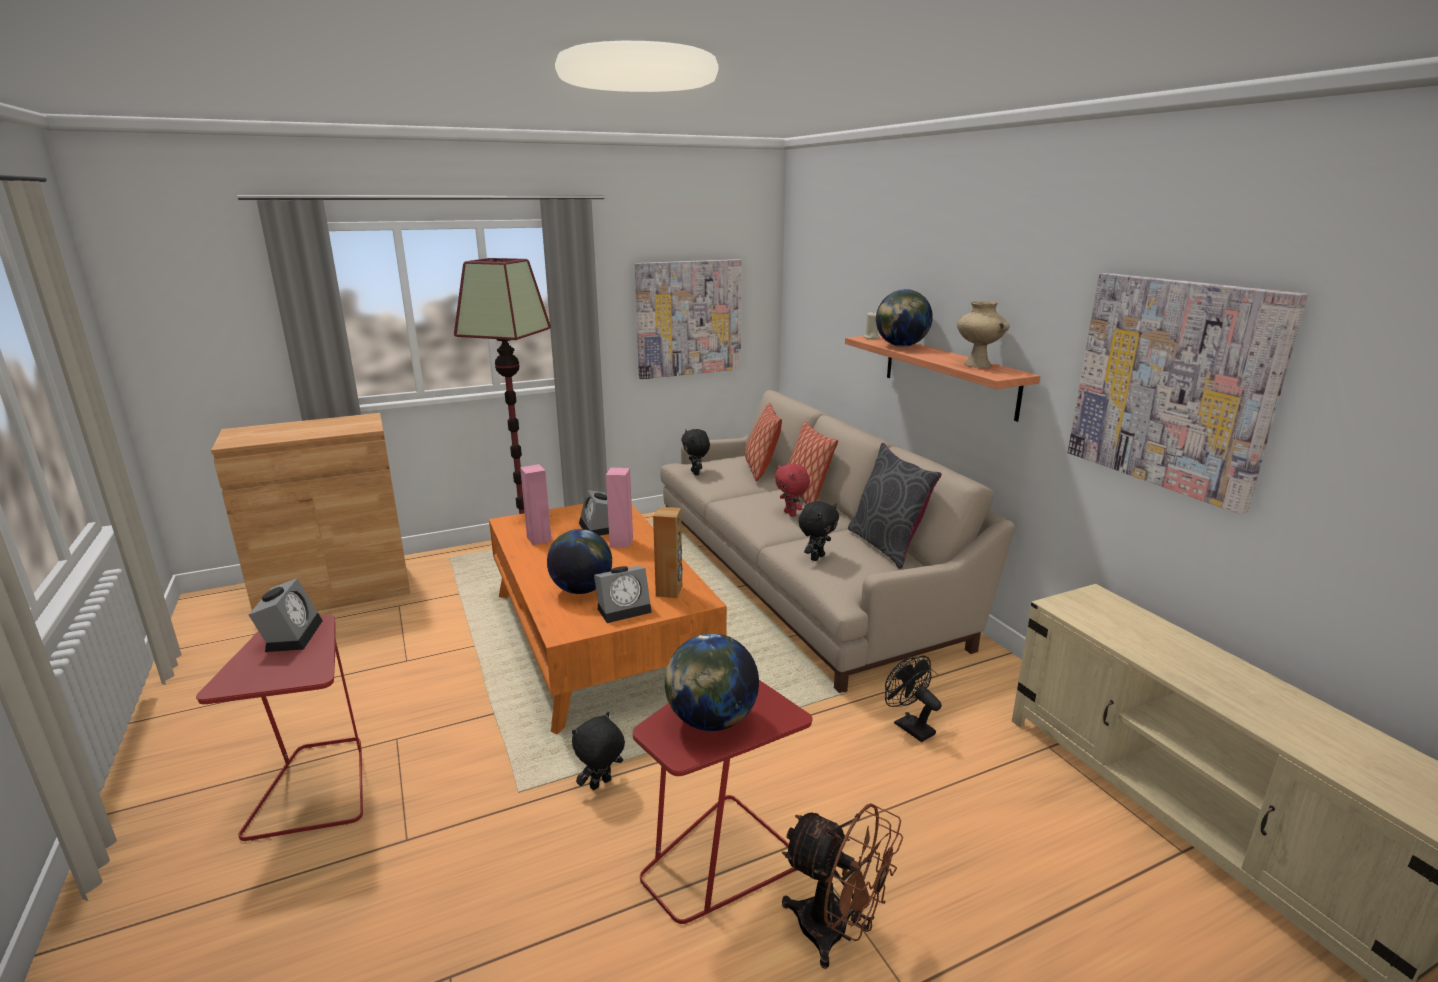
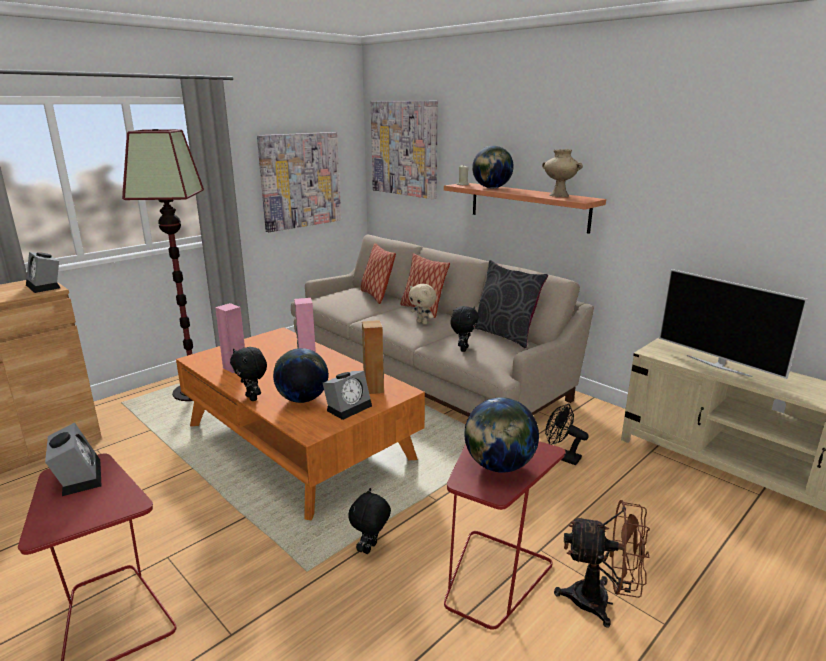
camera: 20 degrees left, 0 degrees up
alarm clock [579,490,609,536] -> alarm clock moved to [26,252,60,293]
black plush toy [681,429,710,475] -> black plush toy moved to [230,347,267,401]
red plush toy [775,464,810,517] -> beige plush toy [409,284,436,325]
picture [1068,273,1308,514] -> picture moved to [371,101,438,199]
none -> television [659,269,808,379]

